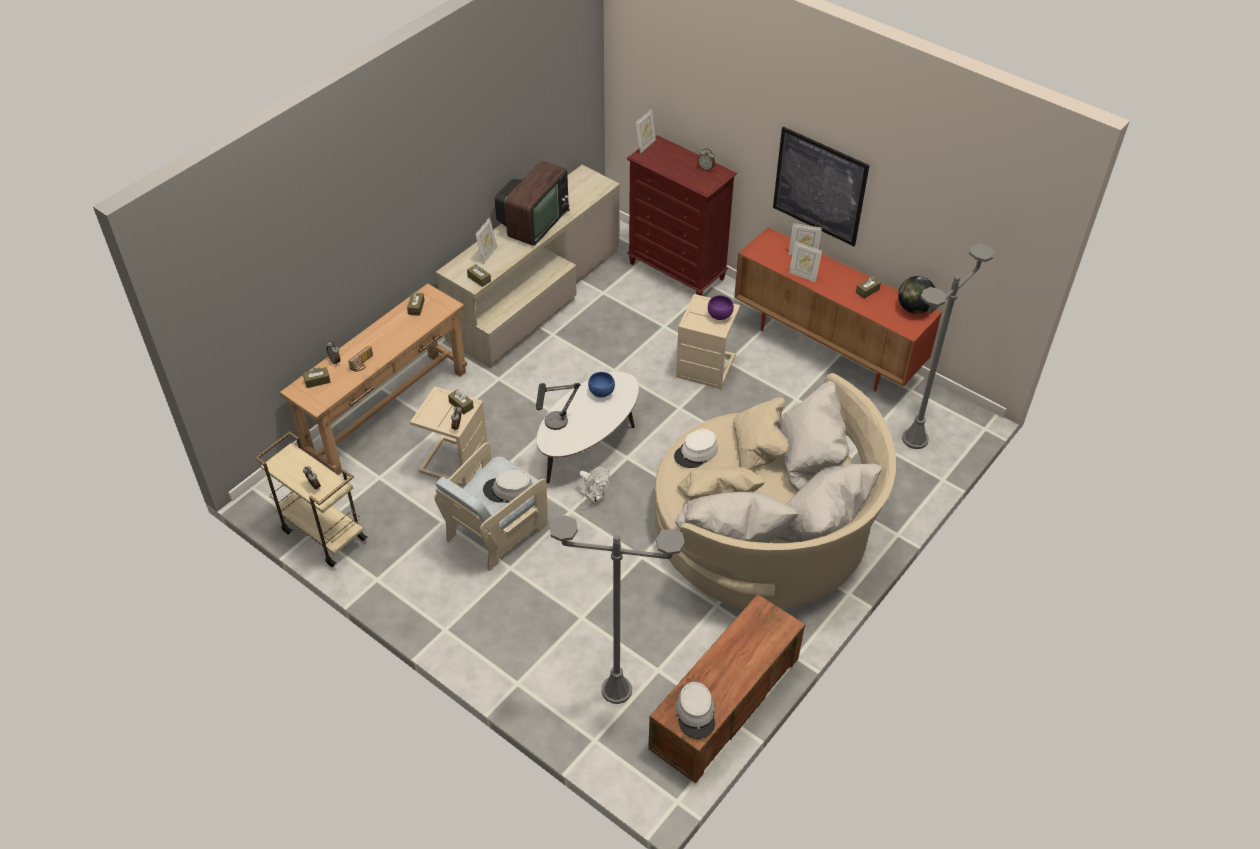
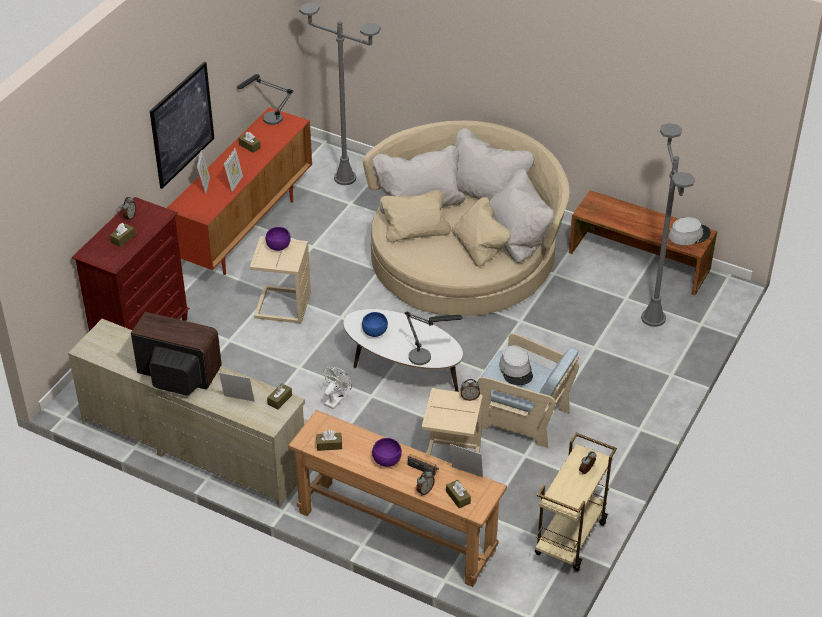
camera: 100 degrees left, 5 degrees down
brown tissue box [448,389,474,414] -> brown tissue box moved to [110,223,135,247]
white fan [579,466,610,503] -> white fan moved to [323,367,352,409]
picture frame [636,109,656,153] -> picture frame moved to [450,444,483,477]
white hat [674,429,718,468] -> none
globe [898,276,935,314] -> table lamp [237,74,293,125]
none -> purple bowl [372,438,402,467]

